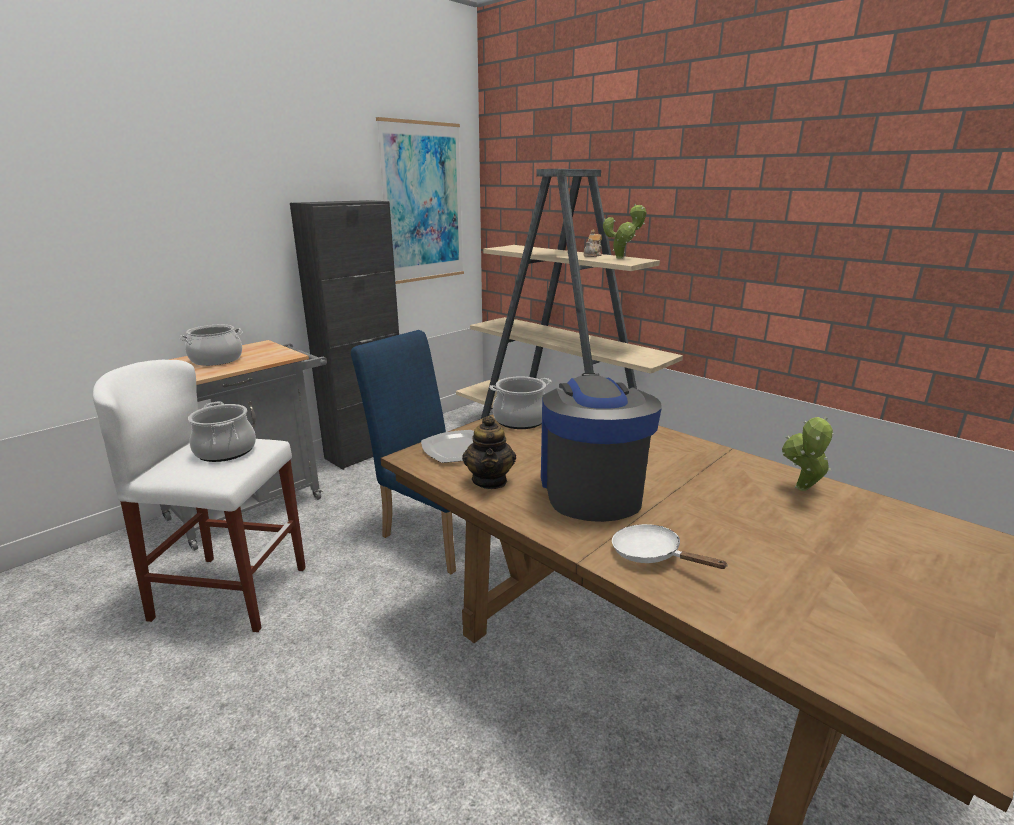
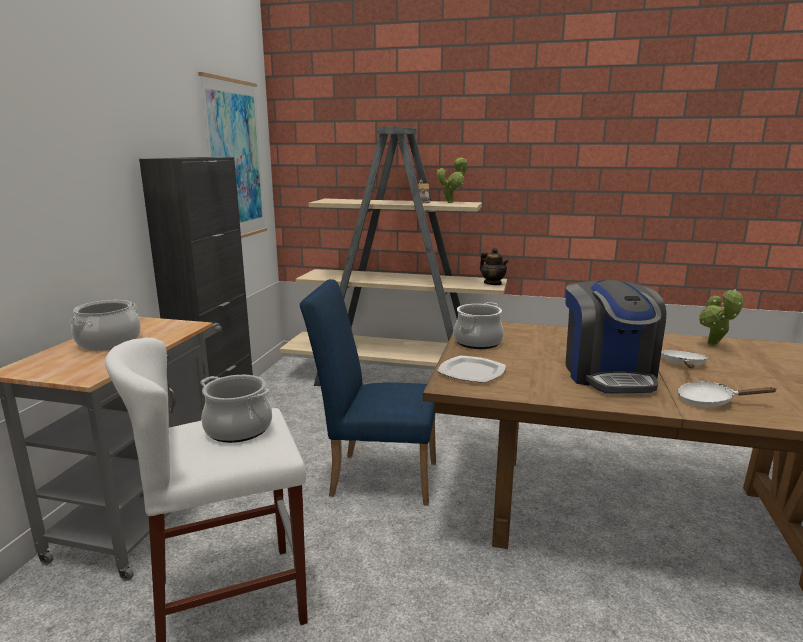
camera: 30 degrees left, 5 degrees down
teapot [462,416,516,489] -> teapot moved to [480,248,508,285]
coffee machine [541,373,662,522] -> coffee machine turned 150 degrees counterclockwise [565,280,666,393]
none -> white frying pan [661,350,709,368]

